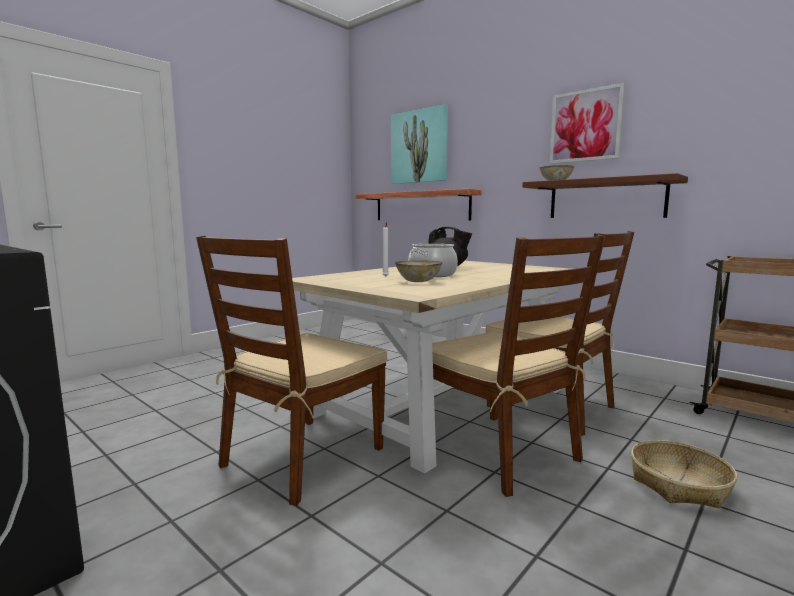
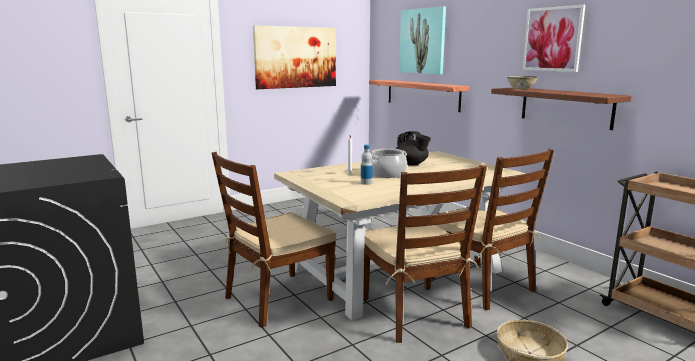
camera: 15 degrees right, 5 degrees up
bowl [395,260,442,282] -> bottle [361,145,373,185]
none -> picture [253,26,336,89]

